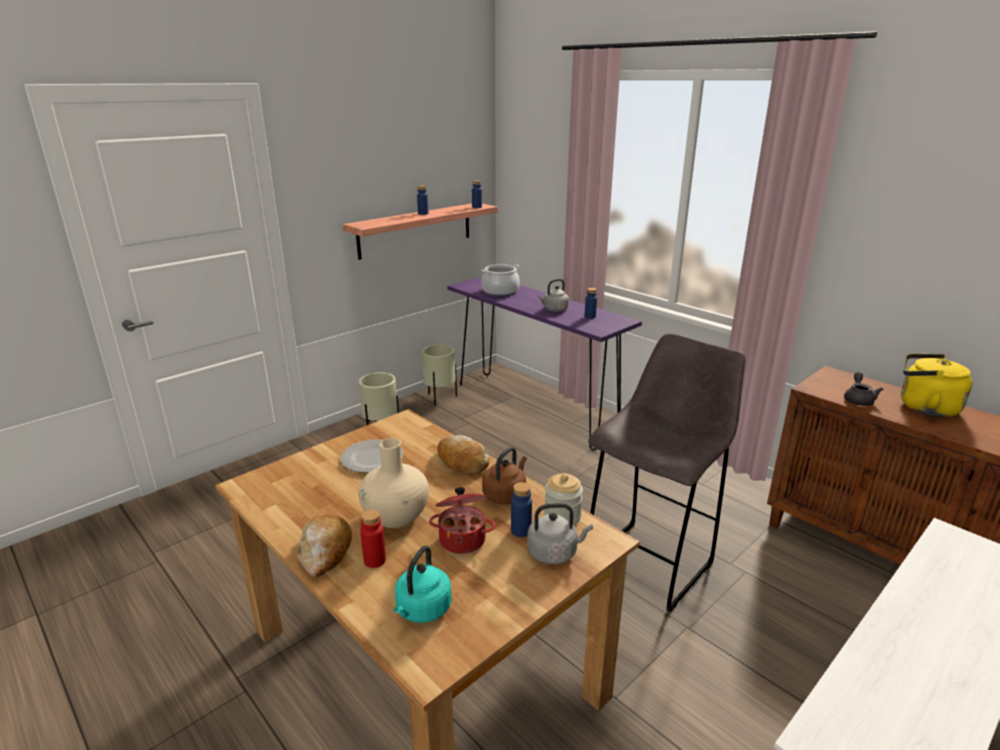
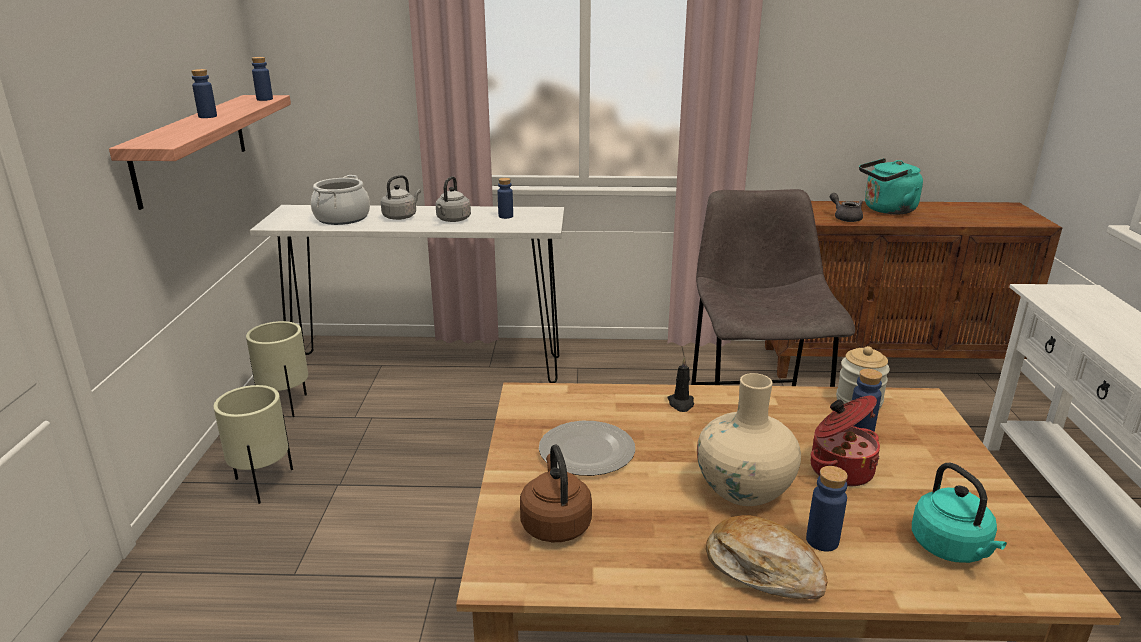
camera: 45 degrees left, 0 degrees up
red bottle [360,509,386,568] -> blue bottle [806,466,848,552]
bread [438,435,490,474] -> black candle [668,357,694,412]
purple console table [447,277,642,450] -> white console table [250,205,564,383]
brown kettle [482,447,527,505] -> brown kettle moved to [520,444,592,542]
grey kettle [527,503,593,564] -> grey kettle moved to [381,175,421,220]
yellow kettle [901,354,972,417] -> turquoise kettle [859,158,923,214]

